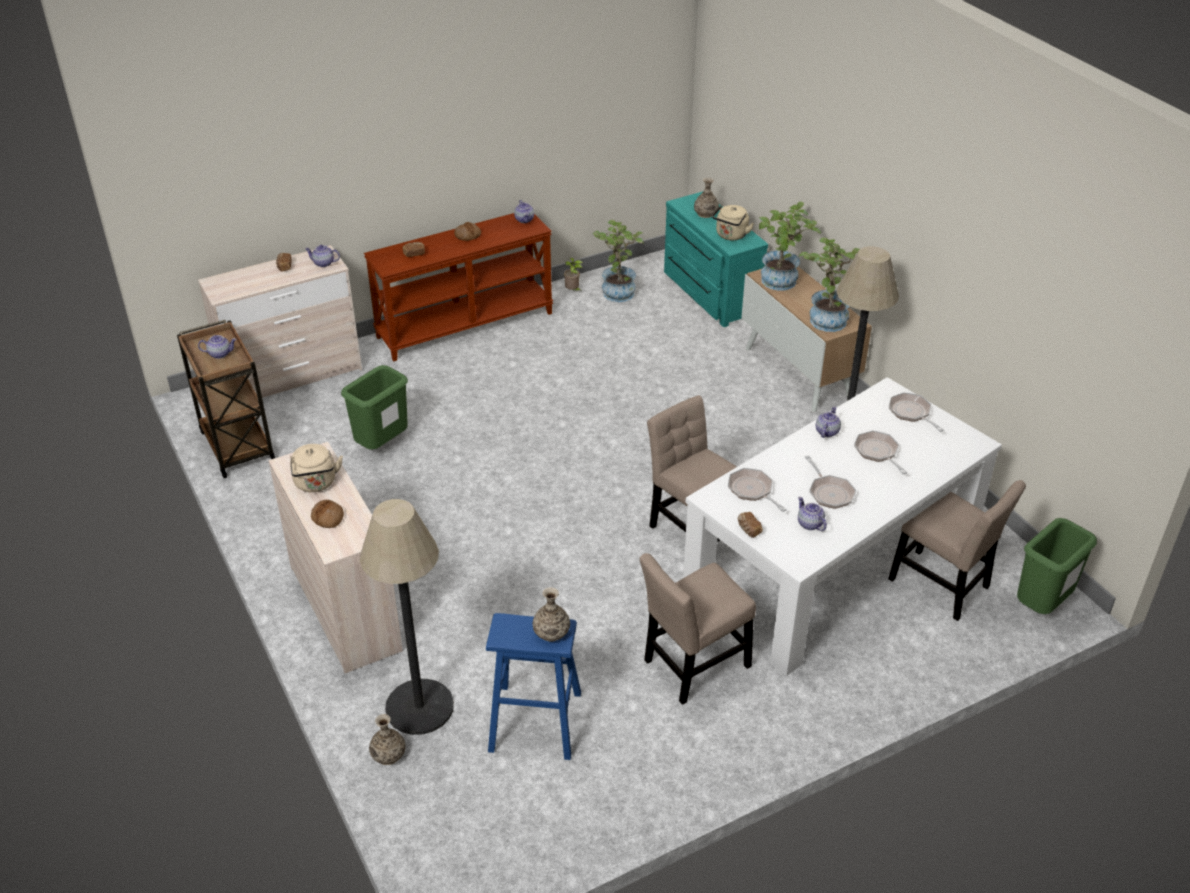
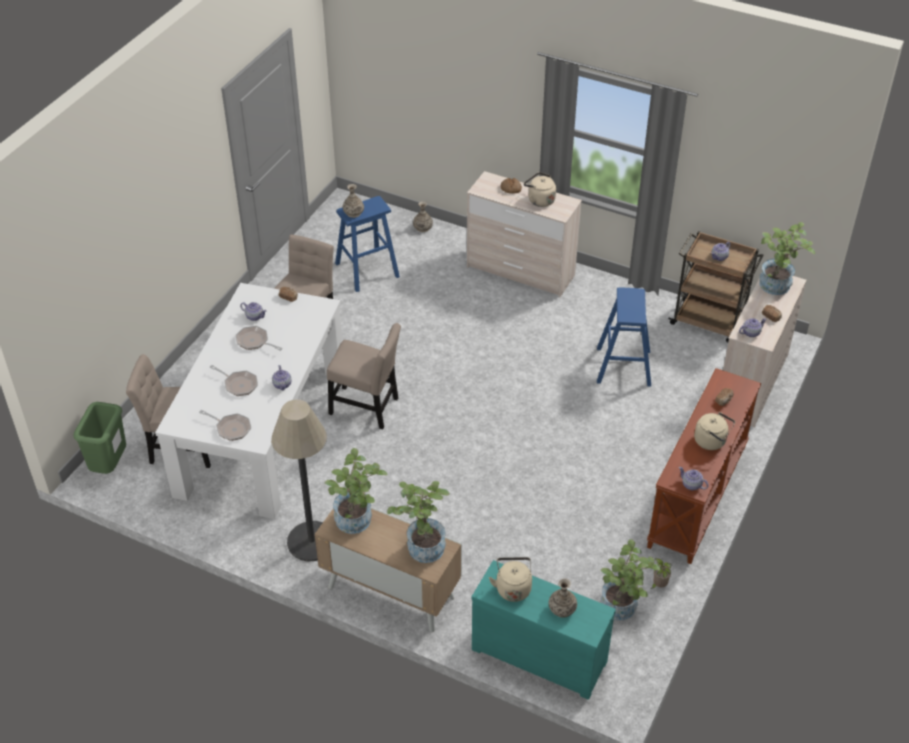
camera: 145 degrees right, 5 degrees up
green trash can [341,365,408,449] -> blue stool [597,288,651,386]
floor lamp [360,499,454,735] -> none
bread [454,222,481,241] -> beige kettle [694,412,735,450]
frying pan [728,468,787,512] -> none
none -> potted plant [759,222,815,295]

